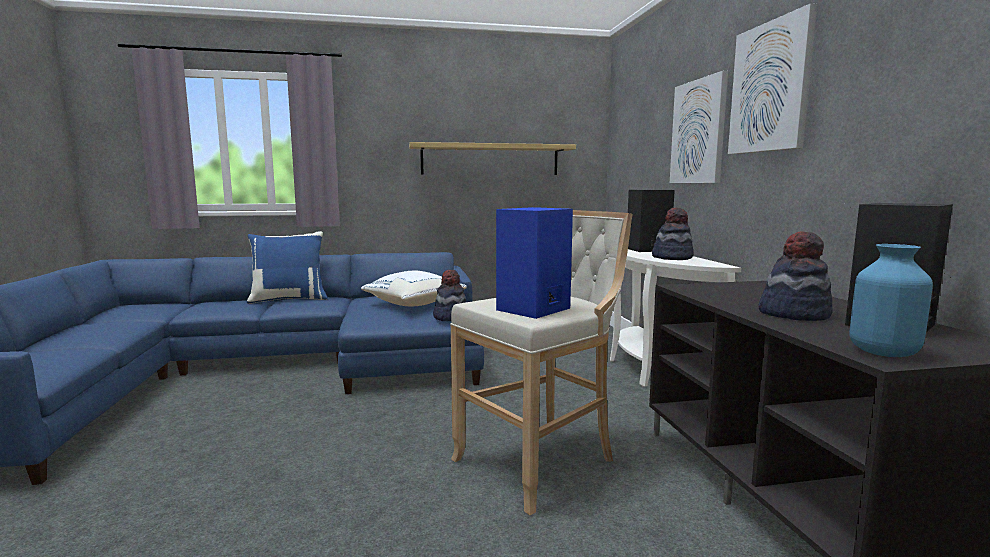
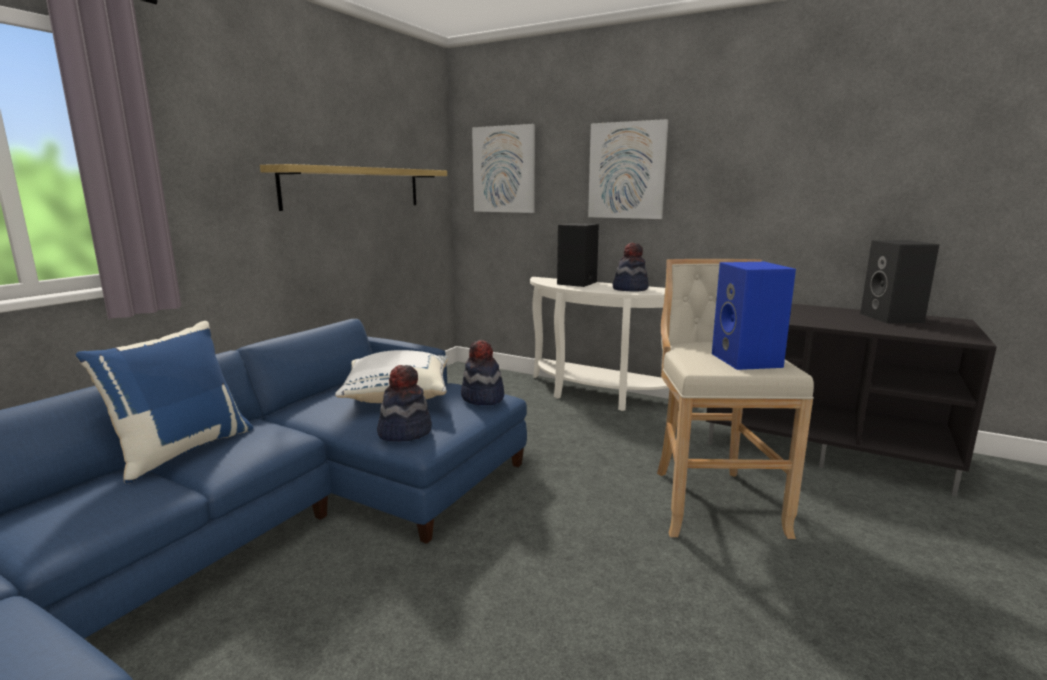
camera: 50 degrees left, 5 degrees up
picture [728,3,817,154] -> picture moved to [472,124,535,213]
hat [758,231,833,321] -> hat moved to [377,365,432,442]
blue vase [849,244,933,357] -> none

